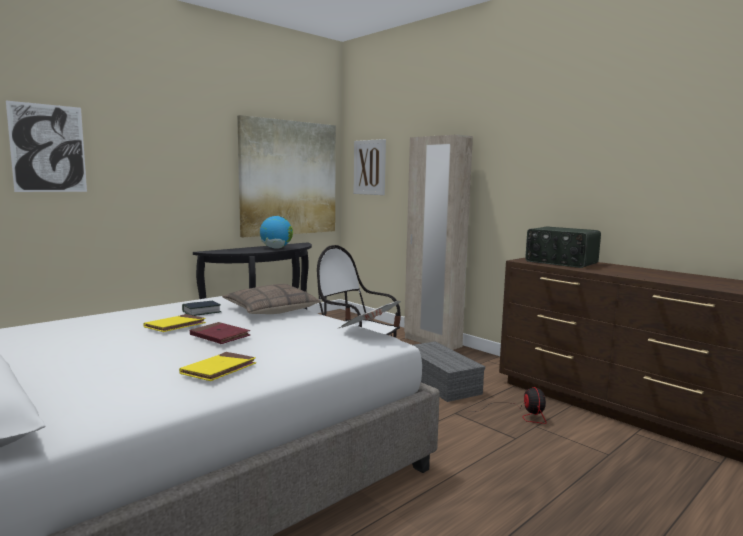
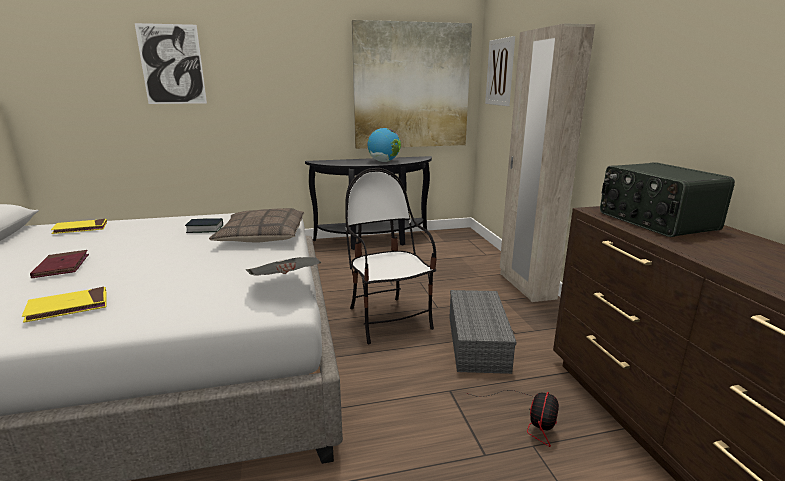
camera: 30 degrees right, 10 degrees up
yellow book [144,314,206,332] -> yellow book moved to [51,219,107,234]
red book [190,322,250,344] -> red book moved to [30,250,89,278]

